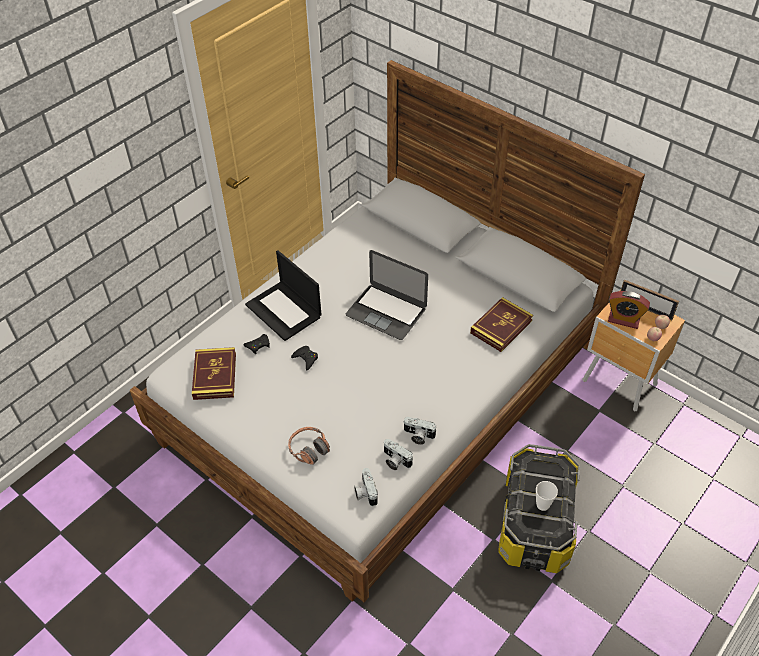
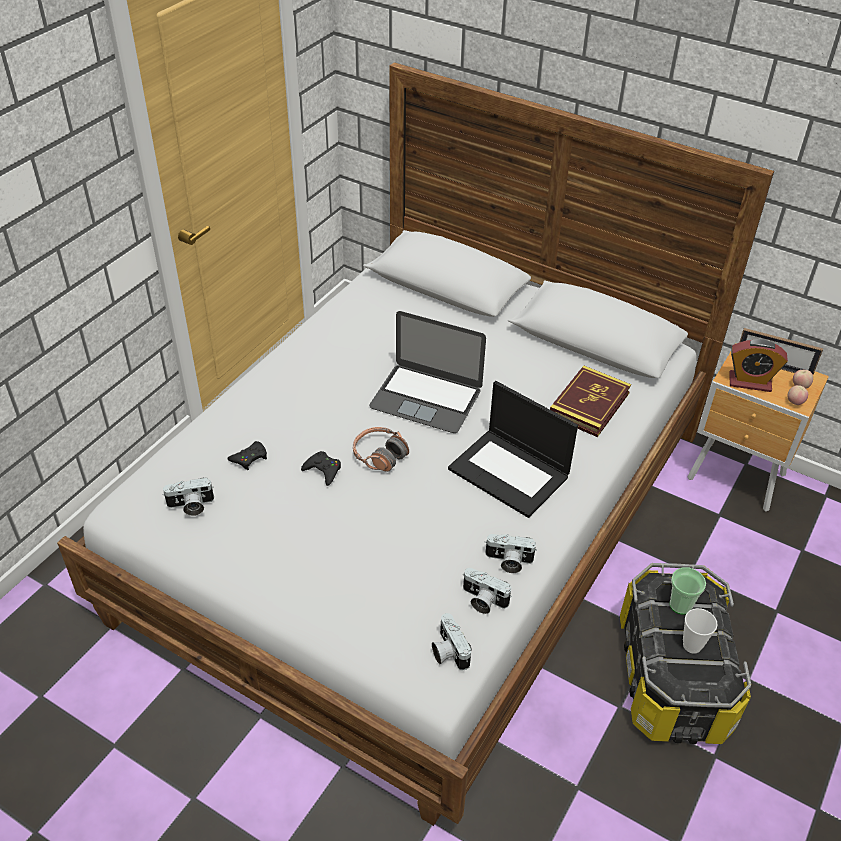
camera: 10 degrees left, 5 degrees down
book [192,347,236,400] -> camera [162,478,214,516]
laptop [245,250,322,341] -> laptop moved to [448,381,578,518]
headphones [288,427,330,465] -> headphones moved to [353,427,409,472]
none -> cup [669,567,706,614]

